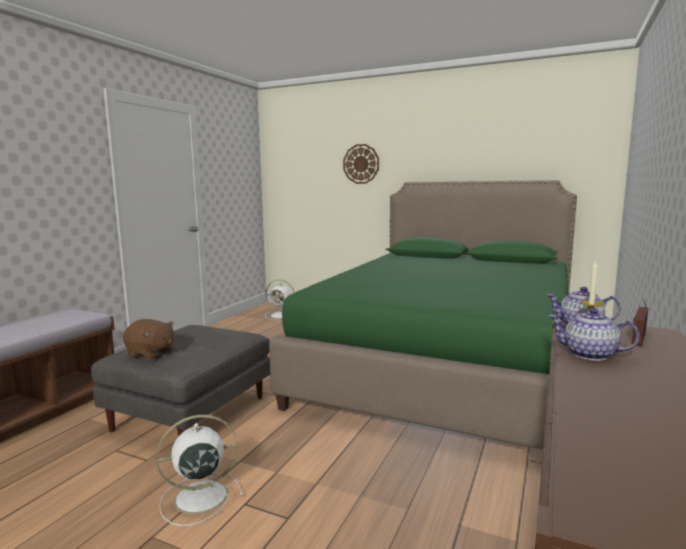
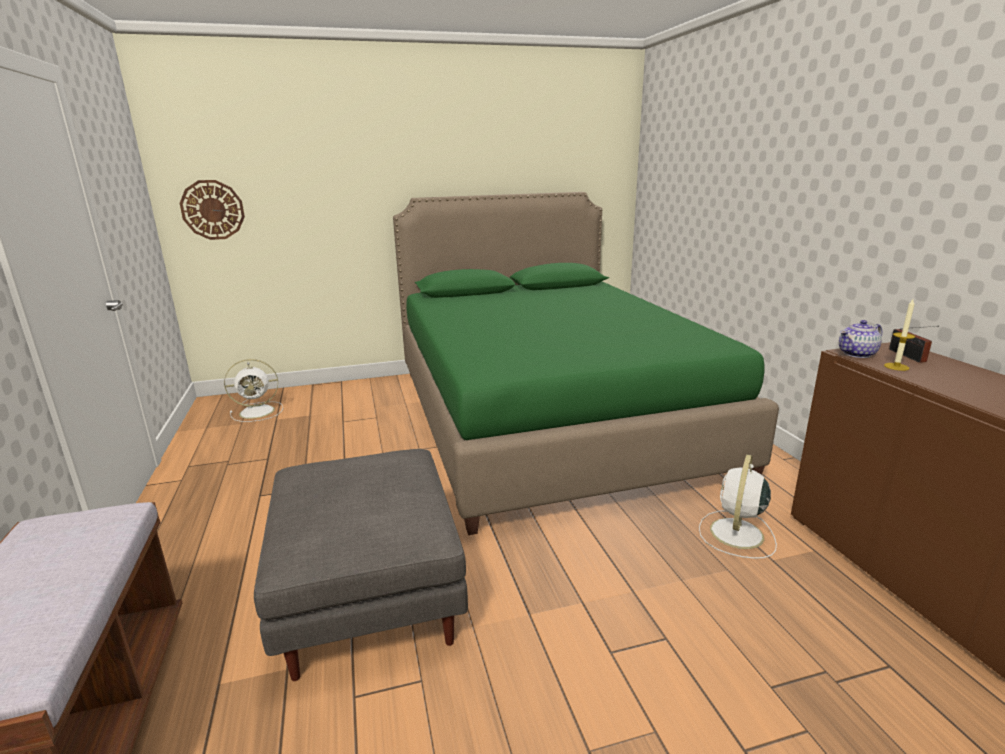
camera: 40 degrees left, 10 degrees up
brown plush toy [123,319,175,360] -> none
white fan [156,415,244,526] -> white fan moved to [699,454,777,559]
wall clock [343,144,379,184] -> wall clock moved to [179,180,245,240]
teapot [549,308,640,361] -> none

